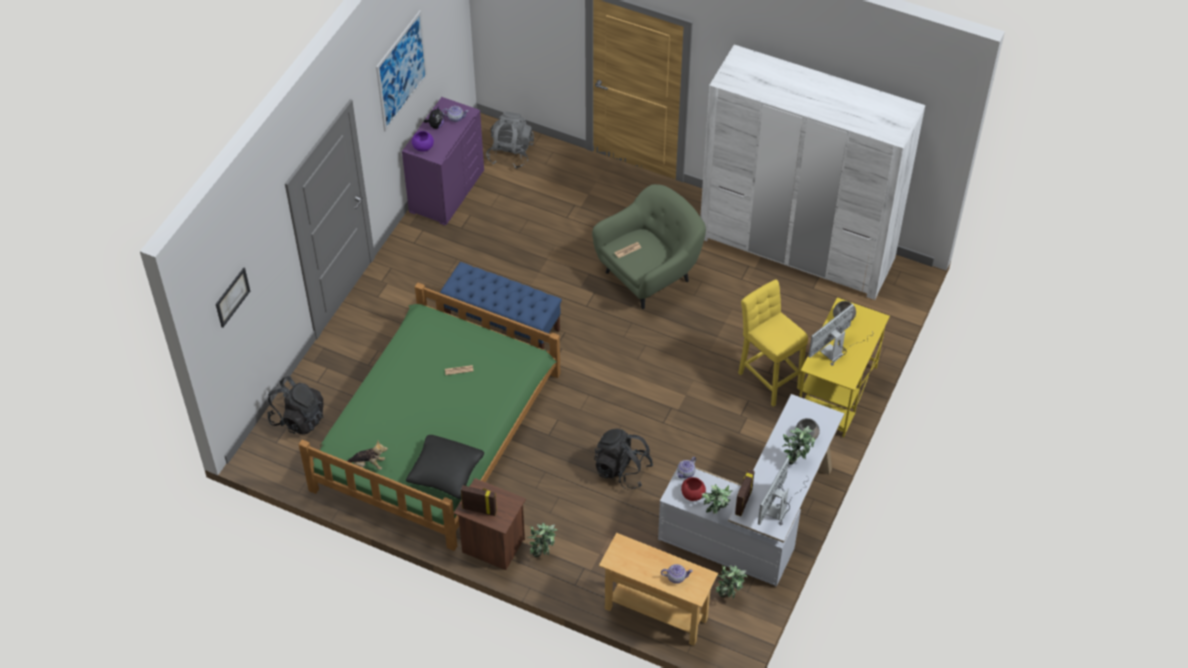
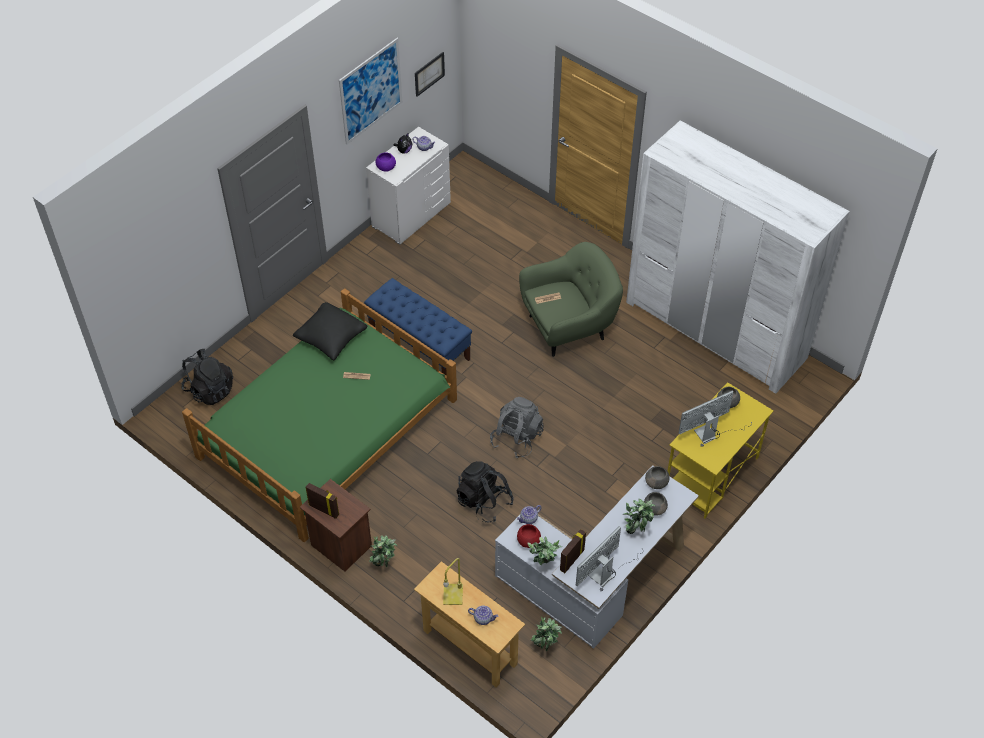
camera: 15 degrees right, 0 degrees up
picture [216,267,250,328] -> picture moved to [415,52,445,97]
plush toy [347,441,388,470] -> none
purple dresser [402,97,484,226] -> white dresser [366,127,451,245]
black pillow [406,435,484,500] -> black pillow moved to [293,302,367,360]
grey backpack [486,112,534,169] -> grey backpack moved to [490,397,544,458]
yellow stool [738,279,808,407] -> none
none -> yellow table lamp [443,558,463,605]
none -> grey bowl [645,466,669,489]

